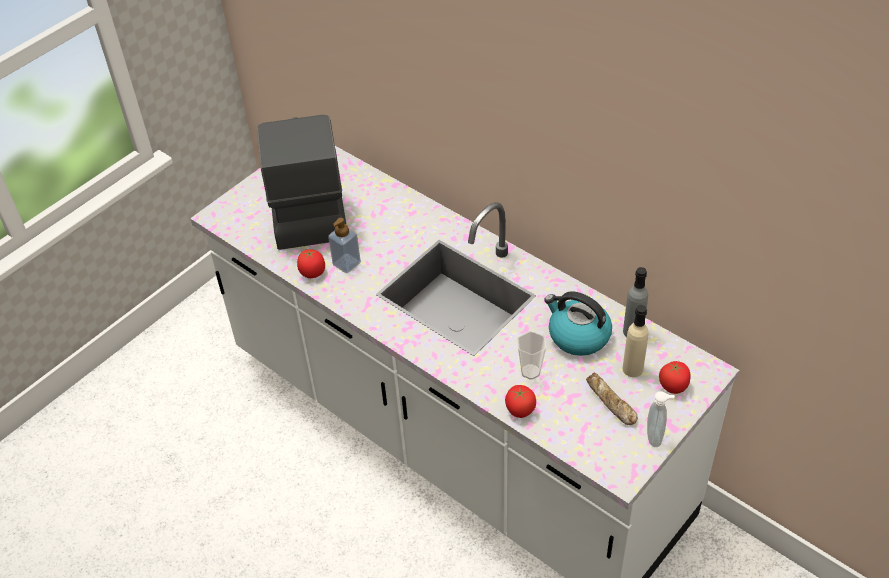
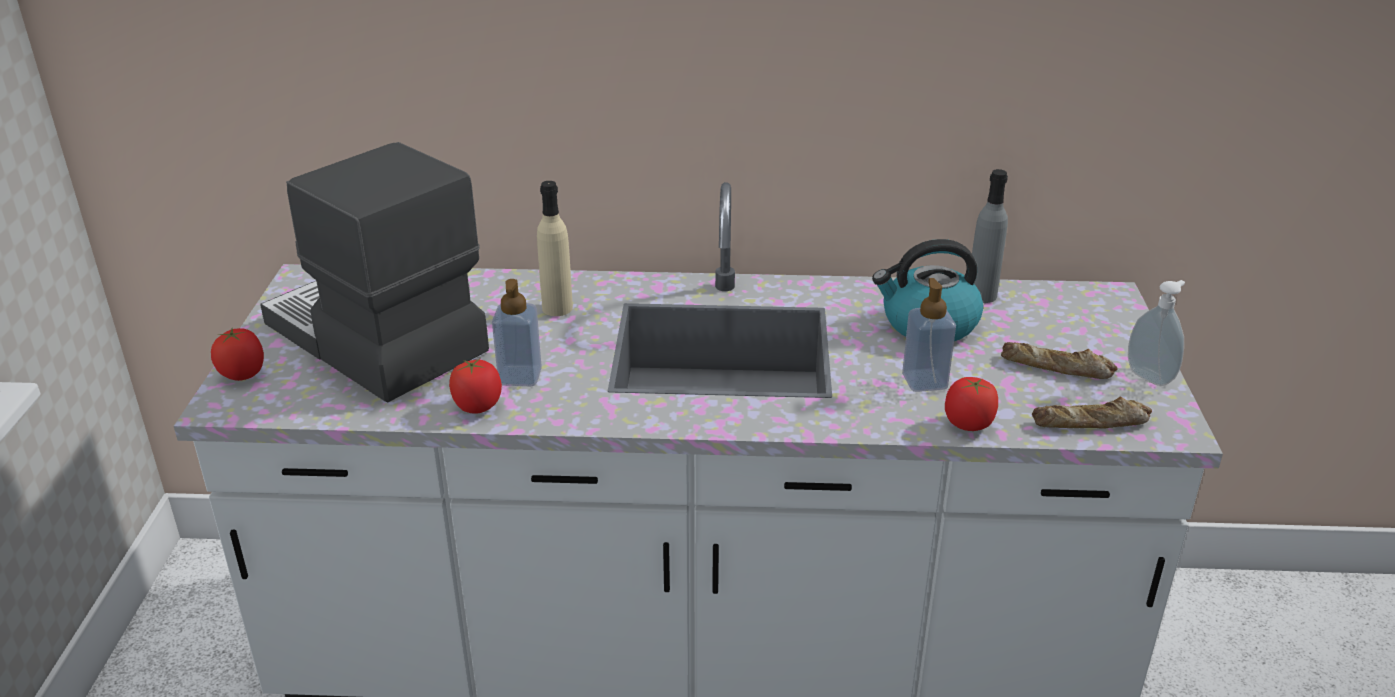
camera: 40 degrees left, 15 degrees down
cup [517,331,546,380] -> soap dispenser [902,278,956,392]
beige bottle [623,305,648,377] -> beige bottle moved to [537,181,573,316]
tomato [659,361,691,394] -> tomato moved to [211,328,264,381]
none -> bread [1032,396,1152,428]

